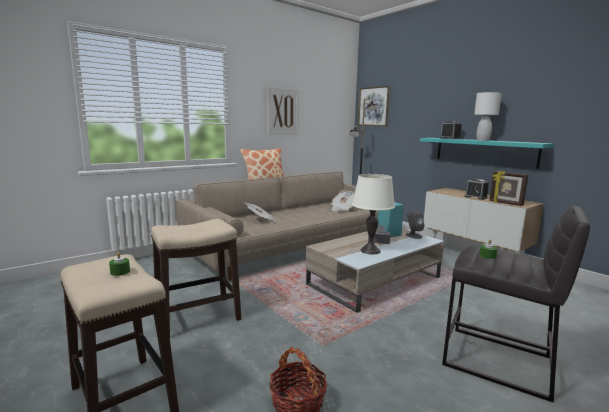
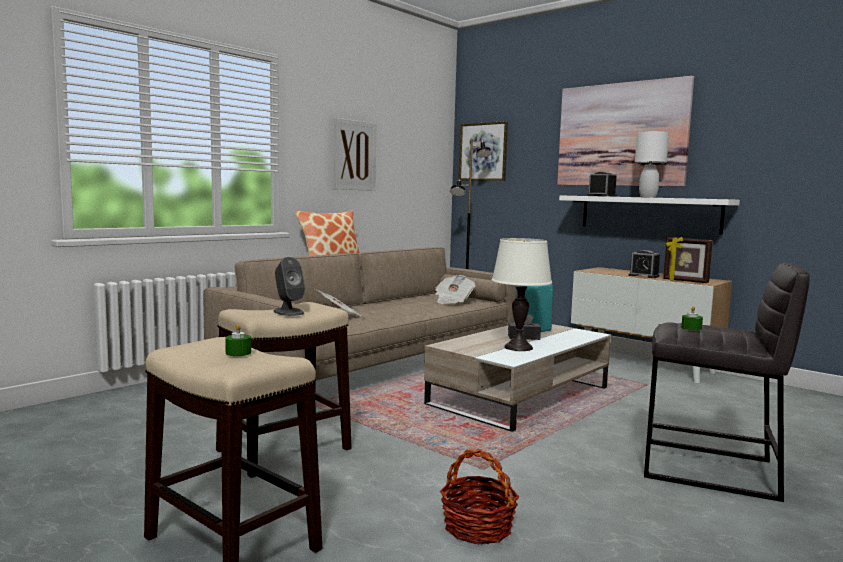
camera: 10 degrees left, 5 degrees down
grey speaker [406,210,424,239] -> grey speaker moved to [274,257,305,316]
turquoise shelf [420,138,554,169] -> white shelf [559,195,740,234]
none -> picture [557,76,694,186]

